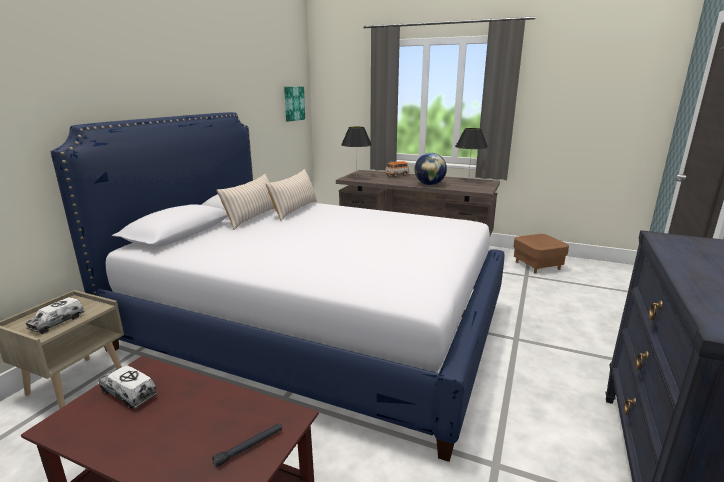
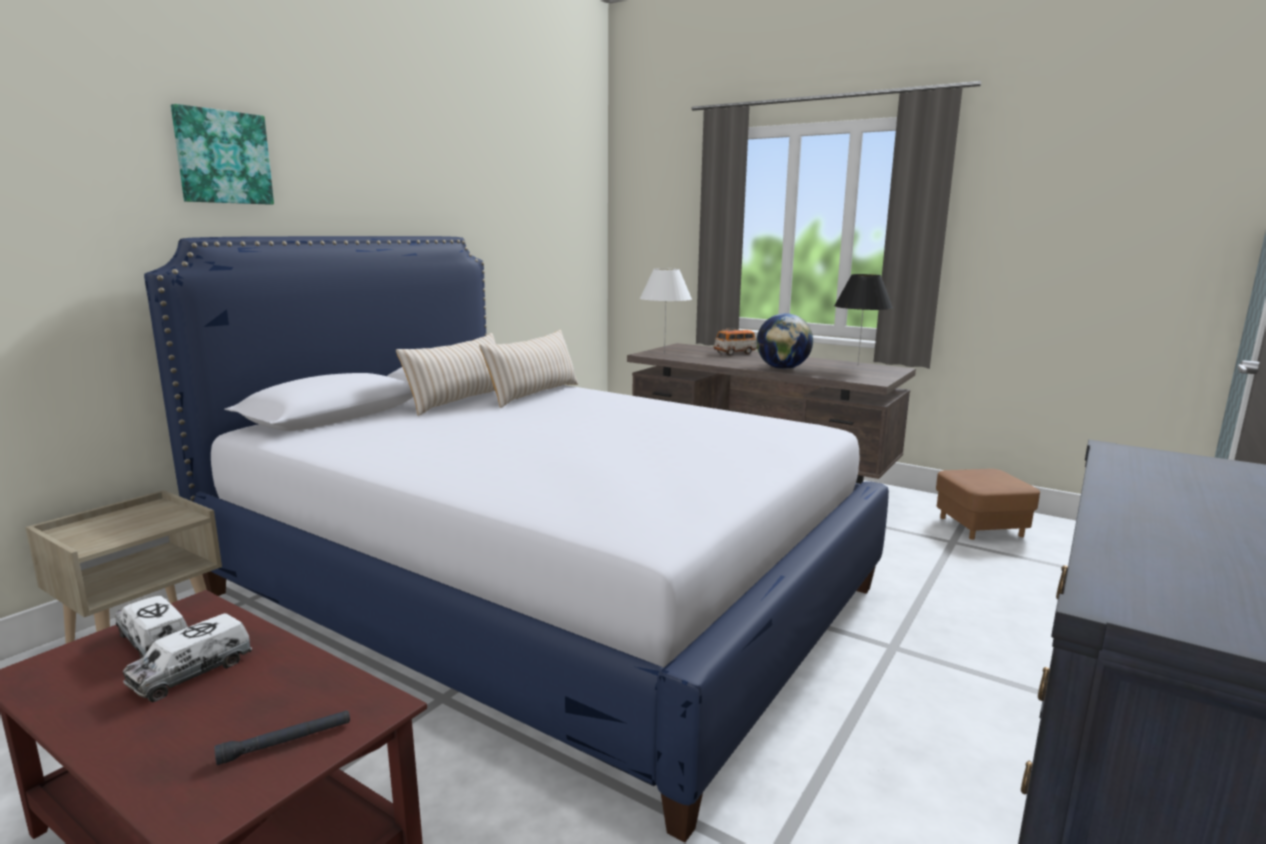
camera: 10 degrees right, 5 degrees down
toy truck [26,297,84,334] -> toy truck moved to [123,613,252,702]
picture [284,87,305,122] -> picture moved to [171,104,274,205]
black table lamp [341,127,372,166] -> white table lamp [640,268,692,353]

